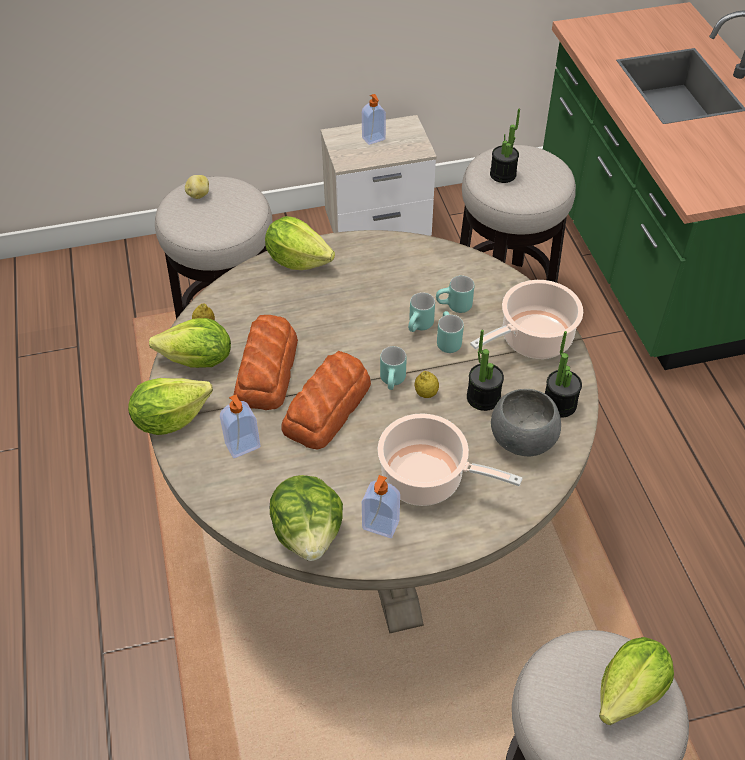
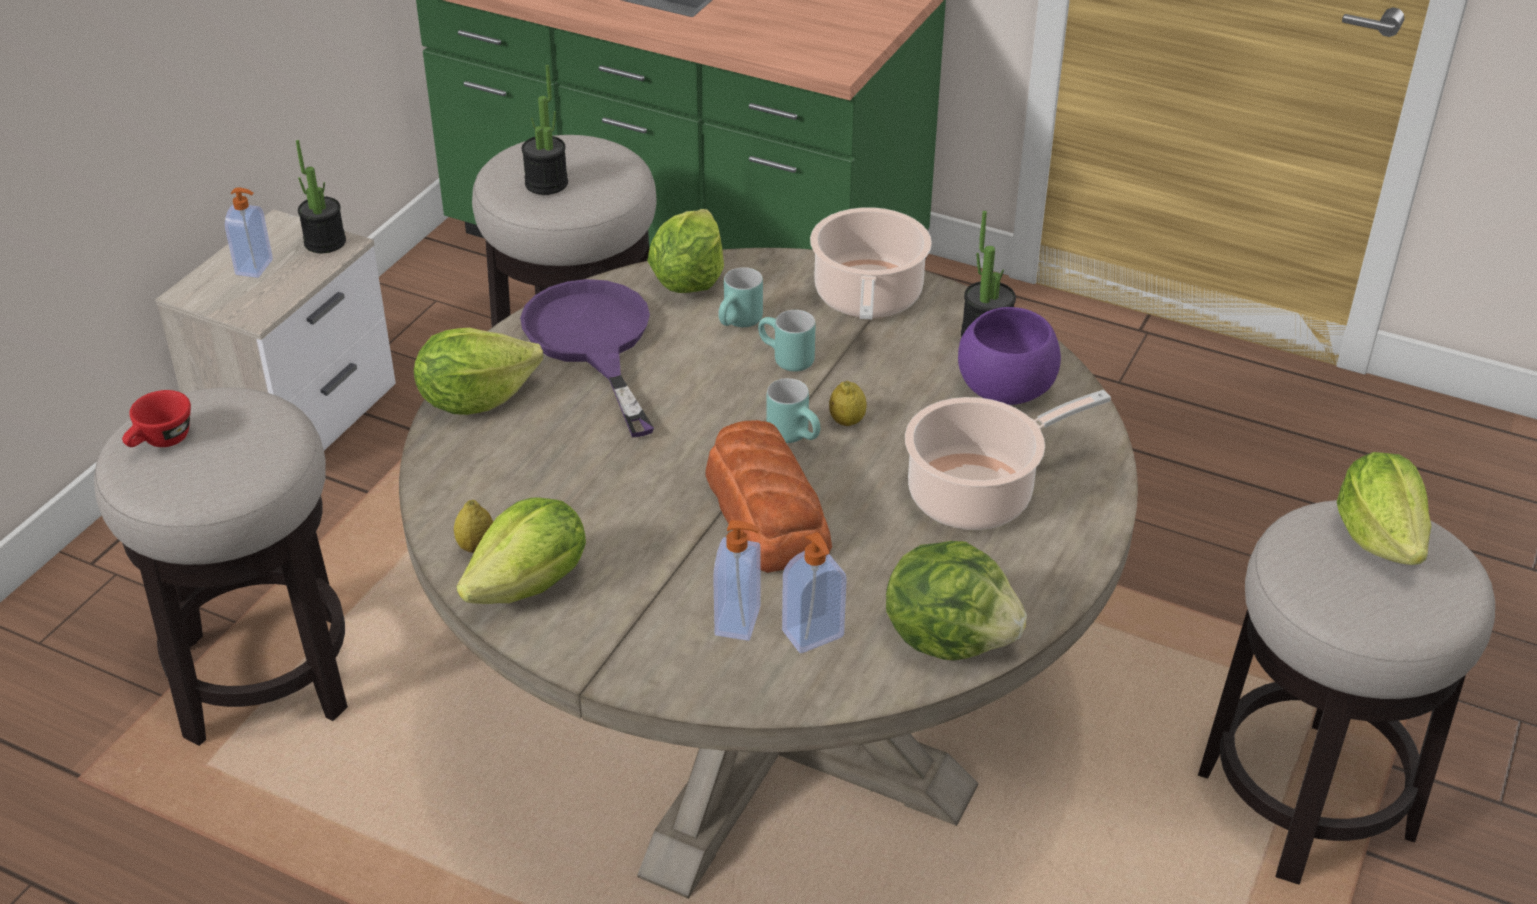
camera: 50 degrees left, 10 degrees down
lettuce [128,378,213,435] -> lettuce moved to [647,209,724,293]
potato [185,175,209,199] -> red cup [122,390,191,447]
bread [234,315,298,410] -> none
soap dispenser [362,475,400,538] -> soap dispenser moved to [782,532,847,653]
turquoise mug [408,292,435,332] -> none
potted plant [467,330,504,411] -> potted plant moved to [296,140,346,253]
grey bowl [491,389,561,456] -> purple bowl [958,307,1061,405]
none -> purple frying pan [520,279,654,438]

